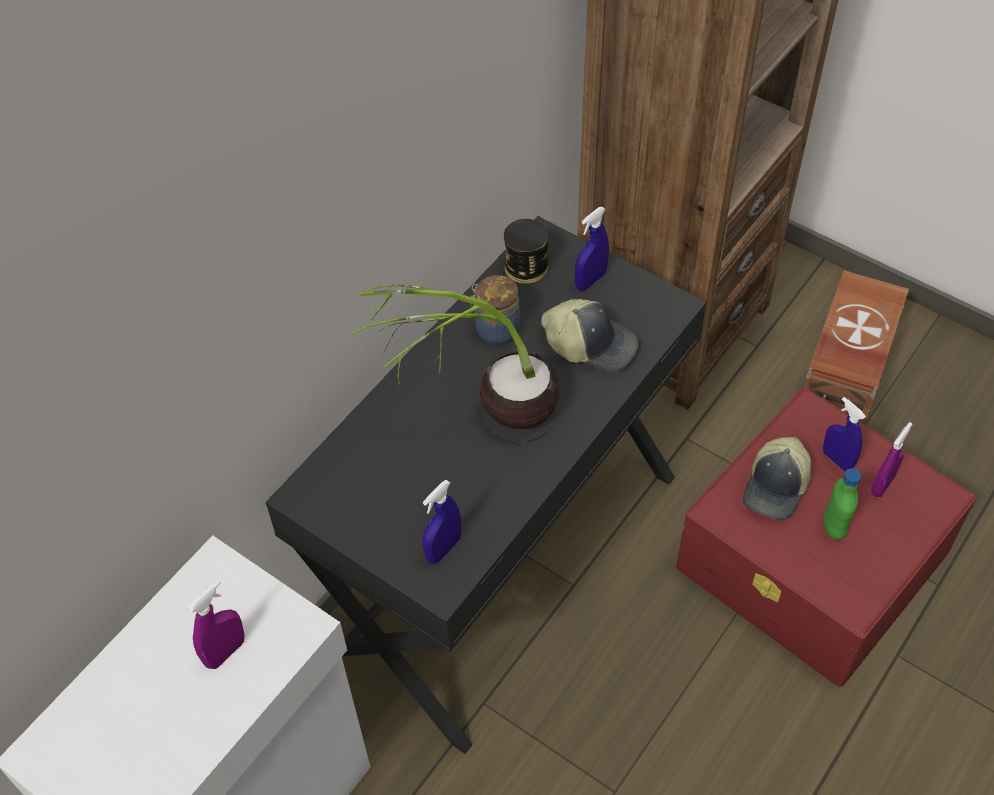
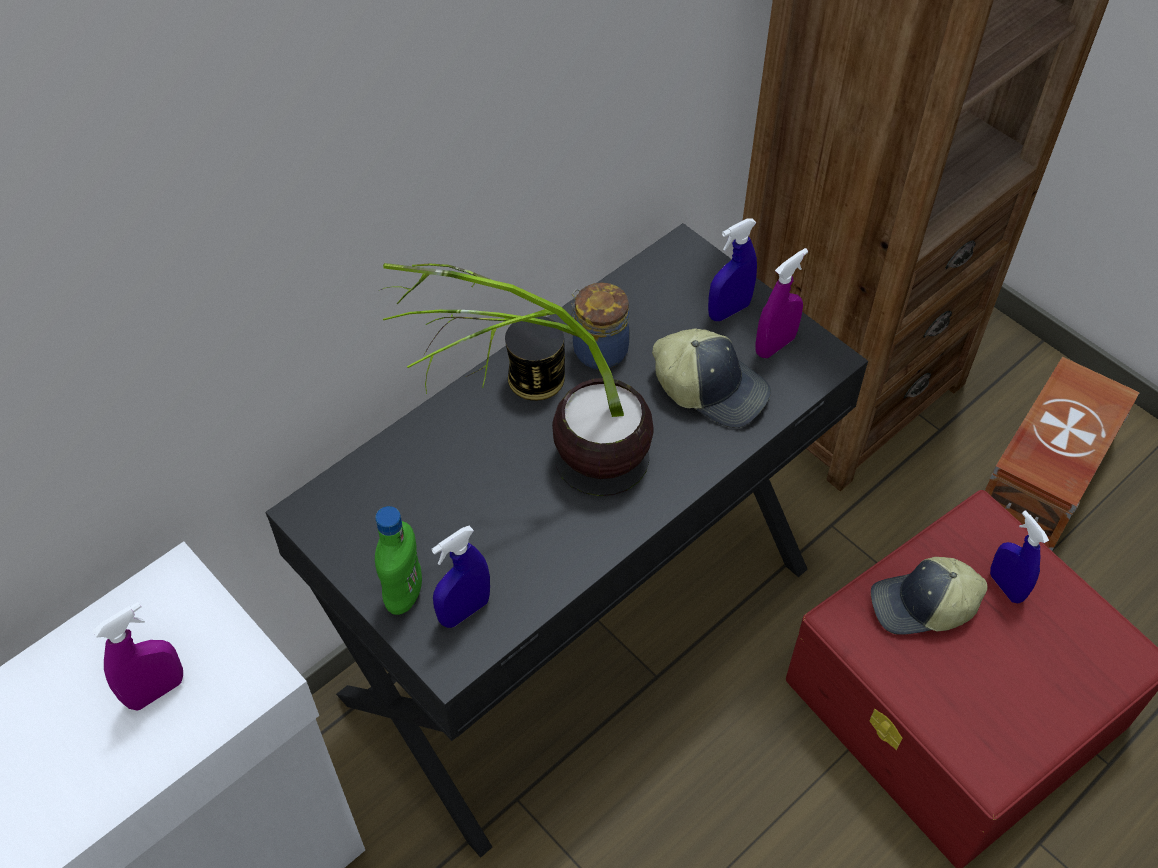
camera: 10 degrees right, 0 degrees up
can [504,219,549,284] -> can moved to [505,316,565,401]
cap [743,437,811,520] -> cap turned 45 degrees clockwise [871,557,988,635]
green bottle [824,468,861,540] -> green bottle moved to [375,506,422,615]
purple spray bottle [871,422,912,497] -> purple spray bottle moved to [755,248,808,358]

